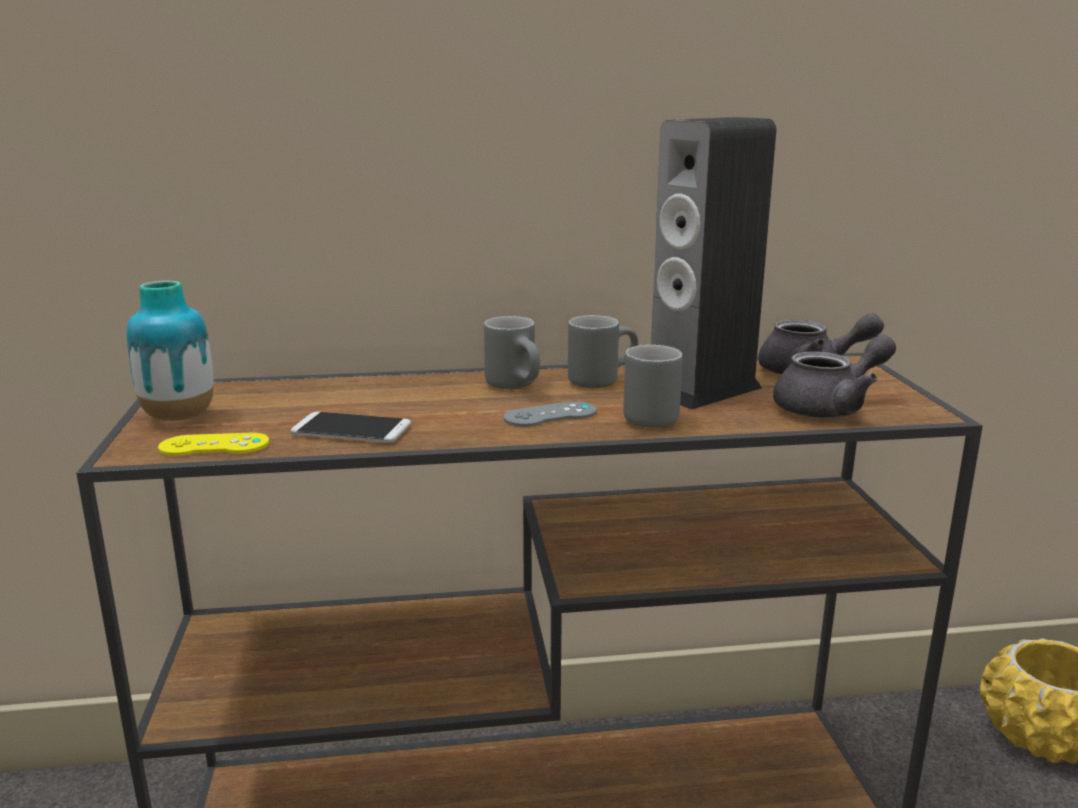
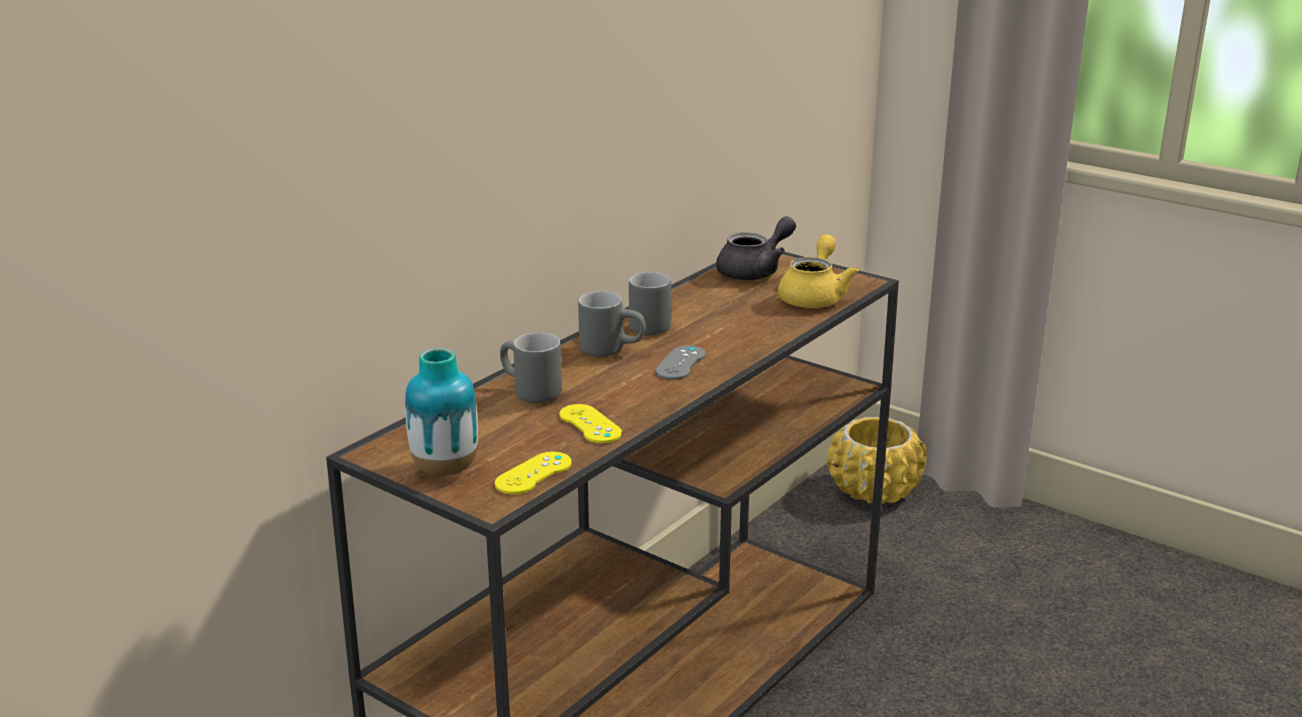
camera: 45 degrees left, 5 degrees up
phone [291,412,411,443] -> yellow game controller [559,404,622,443]
grey mug [623,345,683,428] -> grey mug moved to [500,333,562,403]
speaker [651,117,776,410] -> none
grey teapot [773,334,896,418] -> yellow teapot [778,234,859,308]

